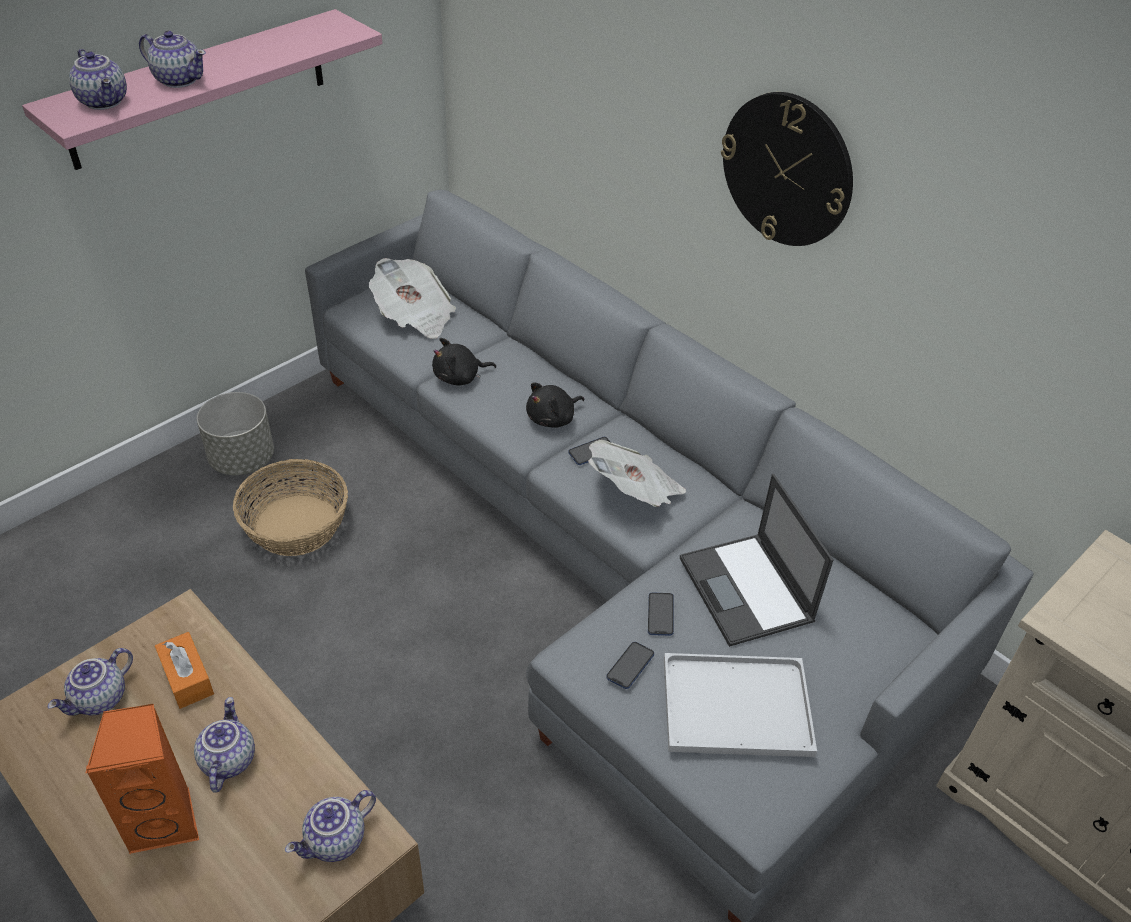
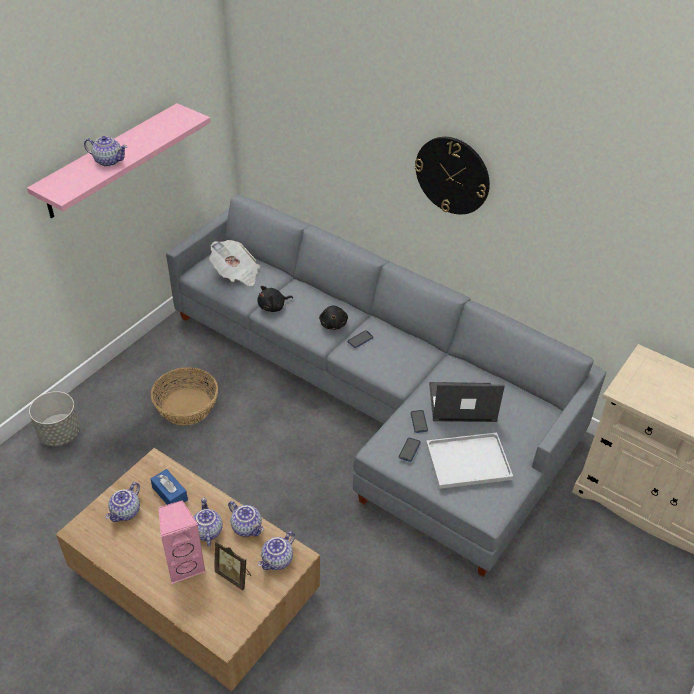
camera: 10 degrees left, 0 degrees up
teapot [69,49,127,110] -> teapot moved to [228,501,264,537]
orange speaker [86,704,199,854] -> pink speaker [158,500,206,584]
orange tissue box [155,632,214,709] -> blue tissue box [151,469,188,505]
grey planter [197,392,274,475] -> grey planter moved to [29,391,81,446]
black plush toy [526,382,584,428] -> black plush toy turned 45 degrees counterclockwise [319,305,348,330]
newspaper [588,440,686,507] -> none
laptop [680,474,833,647] -> laptop turned 120 degrees clockwise [429,382,505,422]
none -> picture frame [214,540,251,590]

